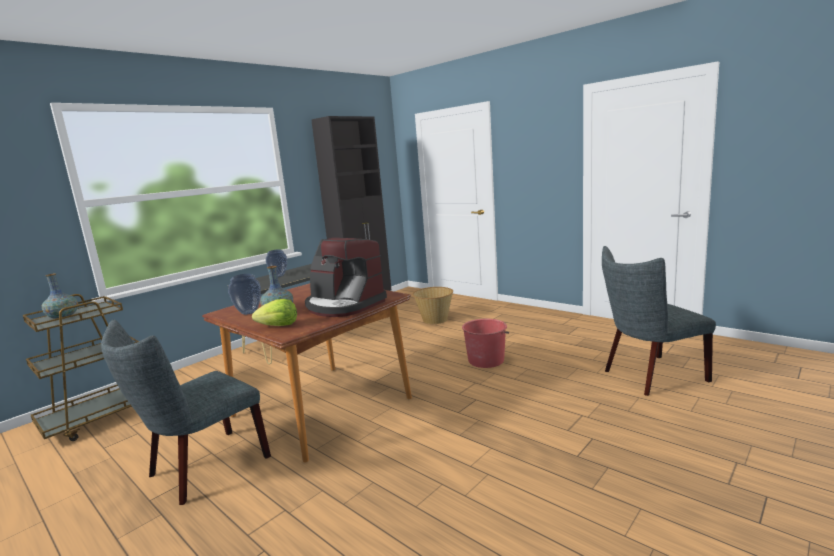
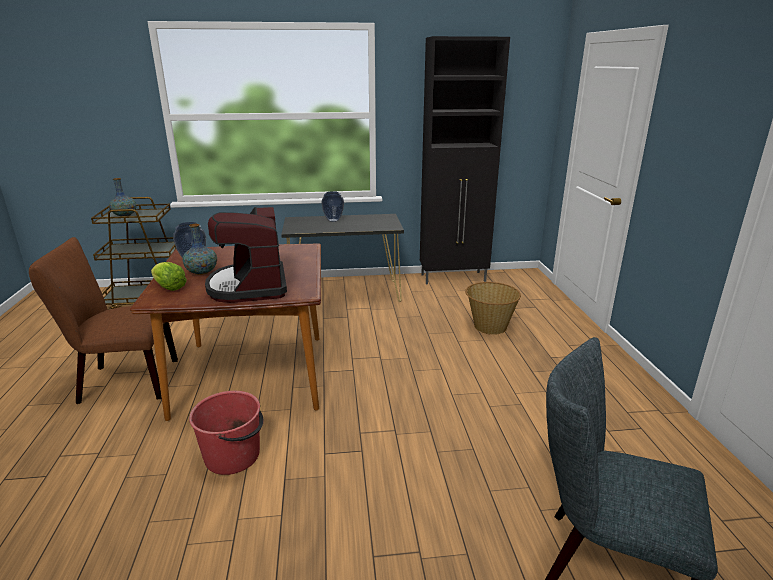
camera: 40 degrees right, 10 degrees up
grey chair [101,320,271,505] -> brown chair [29,237,178,404]
red bucket [462,319,509,368] -> red bucket moved to [189,391,264,475]

